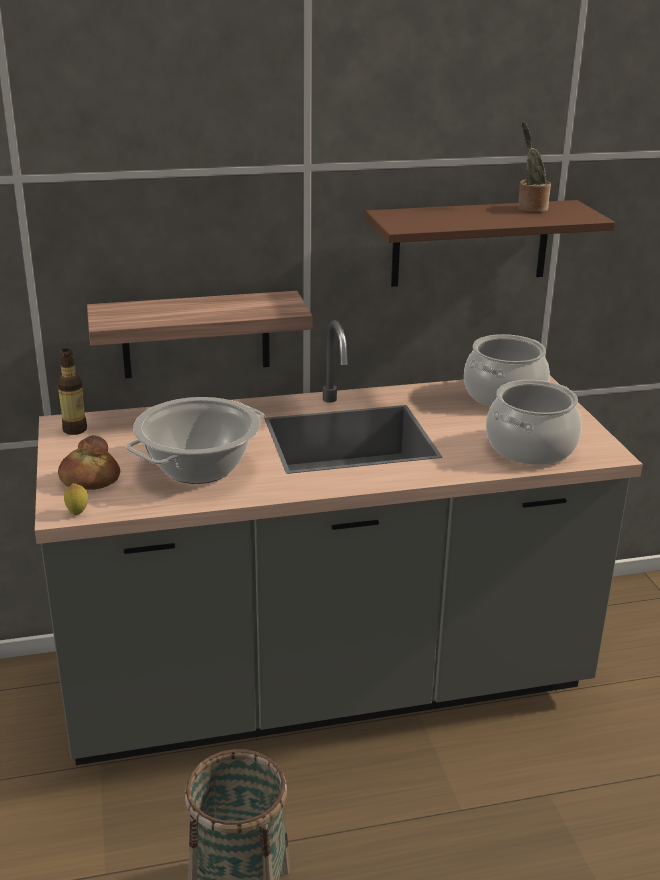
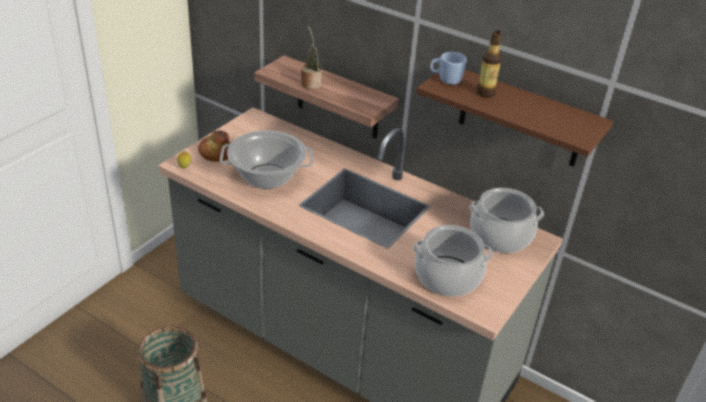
camera: 45 degrees right, 10 degrees up
bottle [57,348,87,435] -> bottle moved to [477,30,502,98]
potted plant [518,121,551,213] -> potted plant moved to [301,26,322,89]
none -> blue mug [430,52,467,85]

